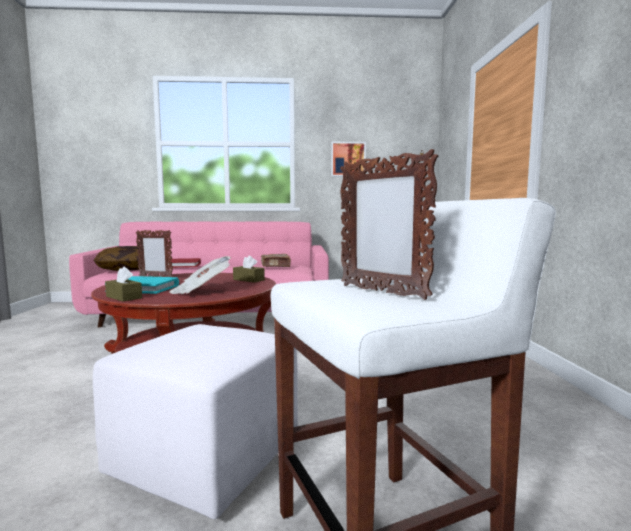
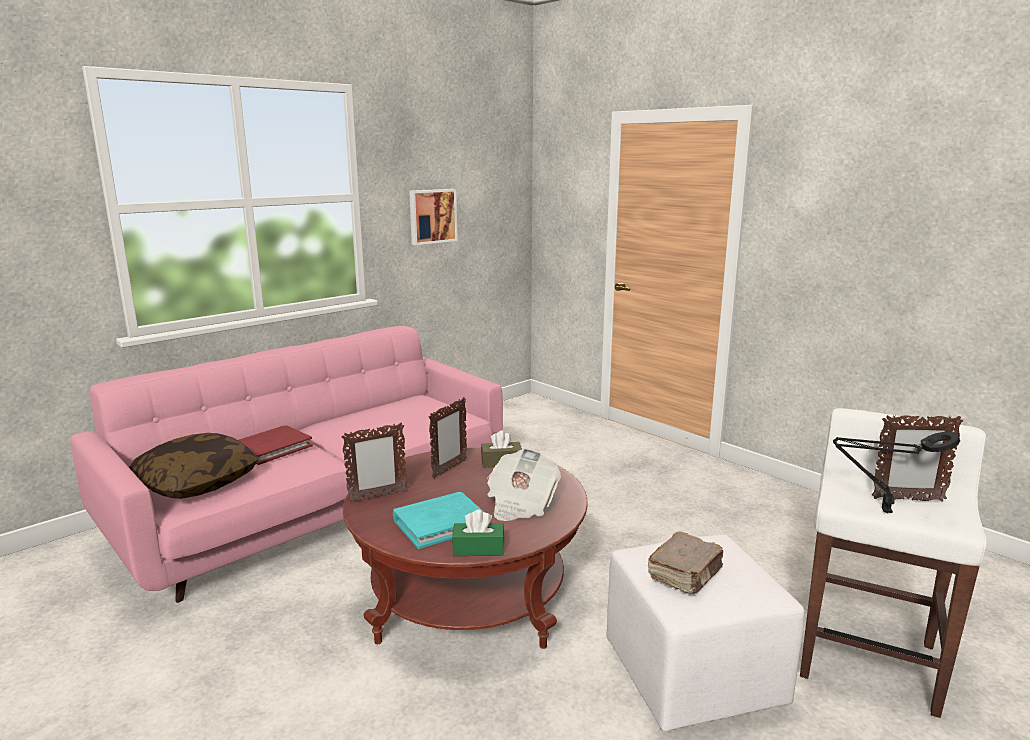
camera: 40 degrees left, 10 degrees up
brown tissue box [105,266,142,302] -> green tissue box [452,510,504,556]
brown book [261,254,291,267] -> brown book moved to [648,531,723,594]
none -> picture frame [429,397,467,479]
none -> black table lamp [833,432,960,513]

